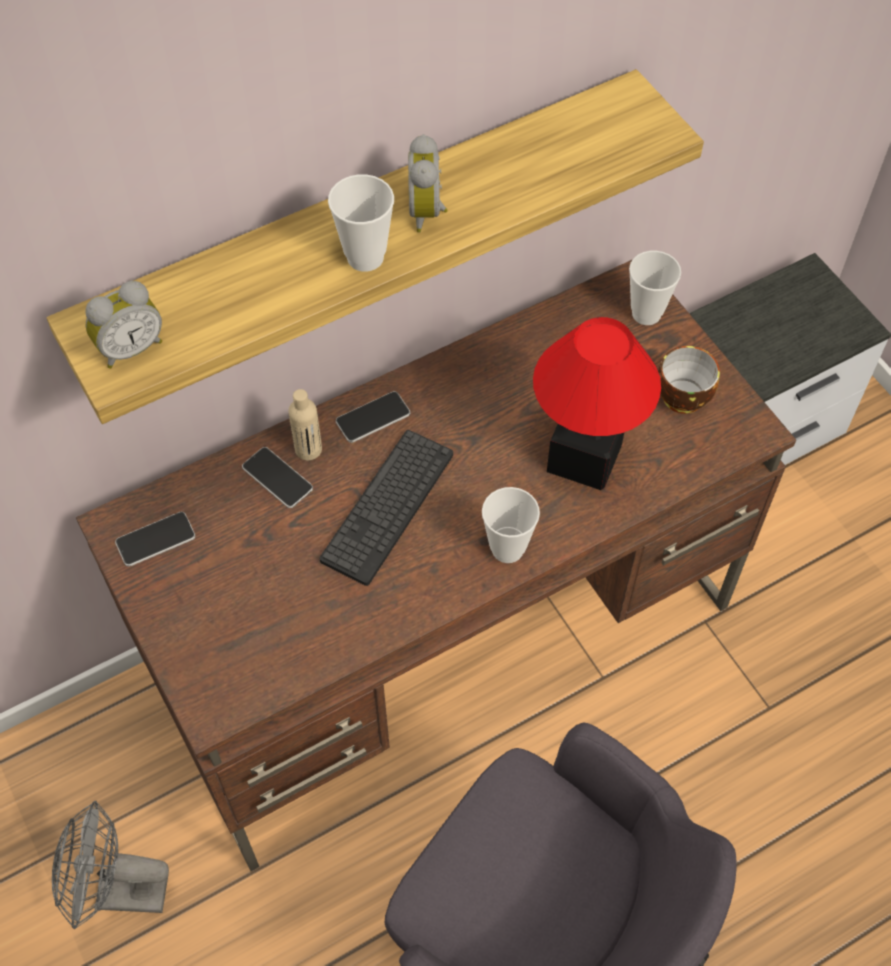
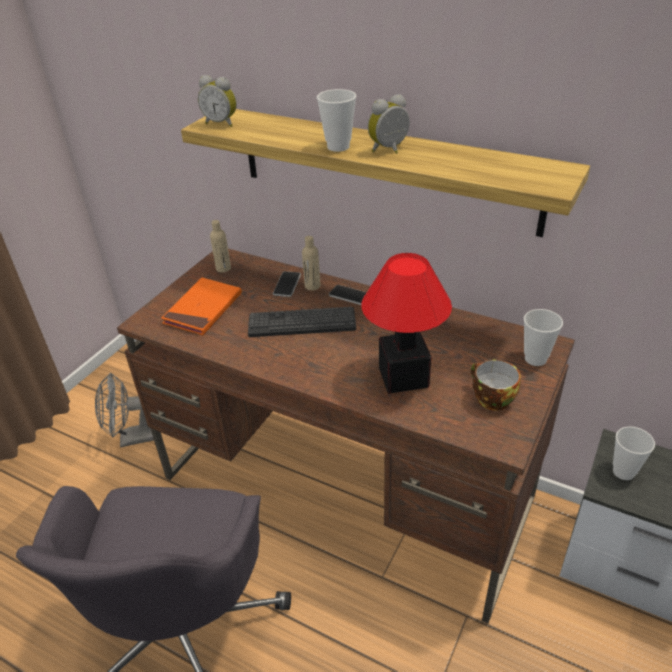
camera: 60 degrees right, 20 degrees down
grey fan [52,801,169,930] -> grey fan turned 75 degrees counterclockwise [95,373,154,448]
phone [115,512,195,567] -> beige bottle [210,220,231,273]
cup [482,487,540,563] -> cup moved to [613,426,655,480]
none -> orange book [161,278,242,335]

